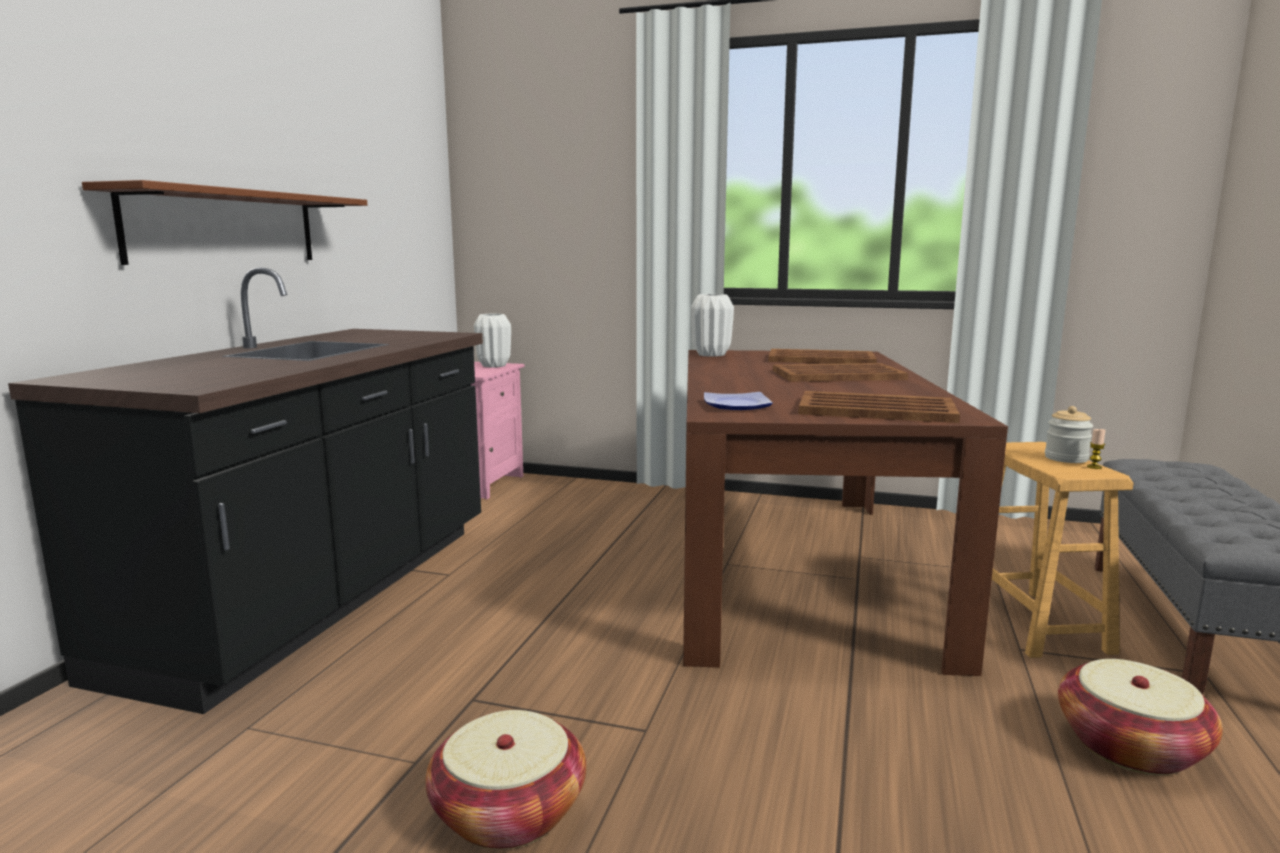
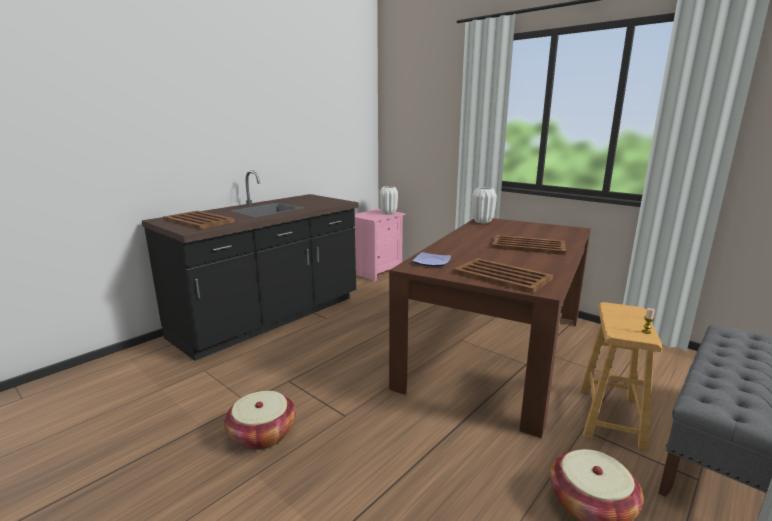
camera: 25 degrees right, 5 degrees up
brown shelf [82,180,367,265] -> none
brown tray [768,349,877,364] -> brown tray moved to [163,211,235,230]
jar [1045,406,1093,463] -> none

